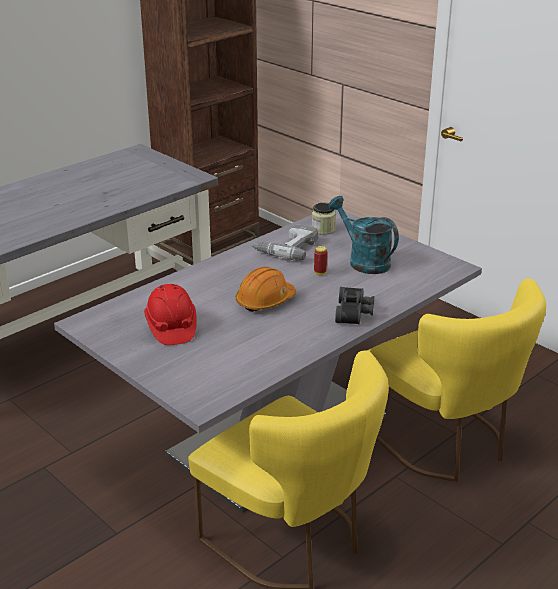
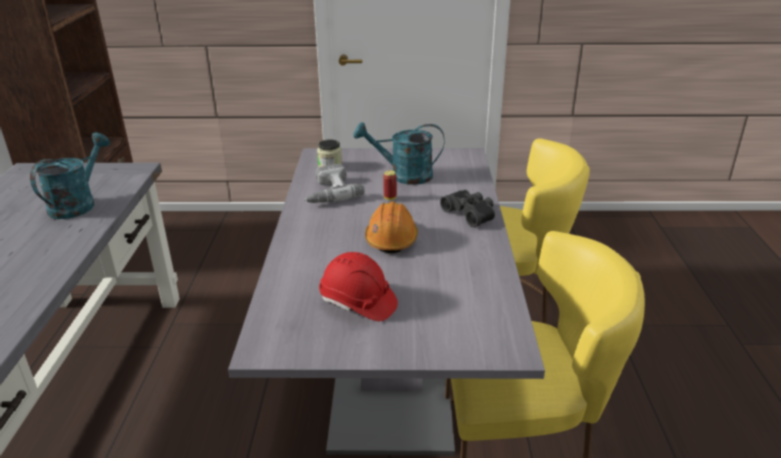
camera: 45 degrees left, 0 degrees up
none -> turquoise watering can [30,133,110,219]

